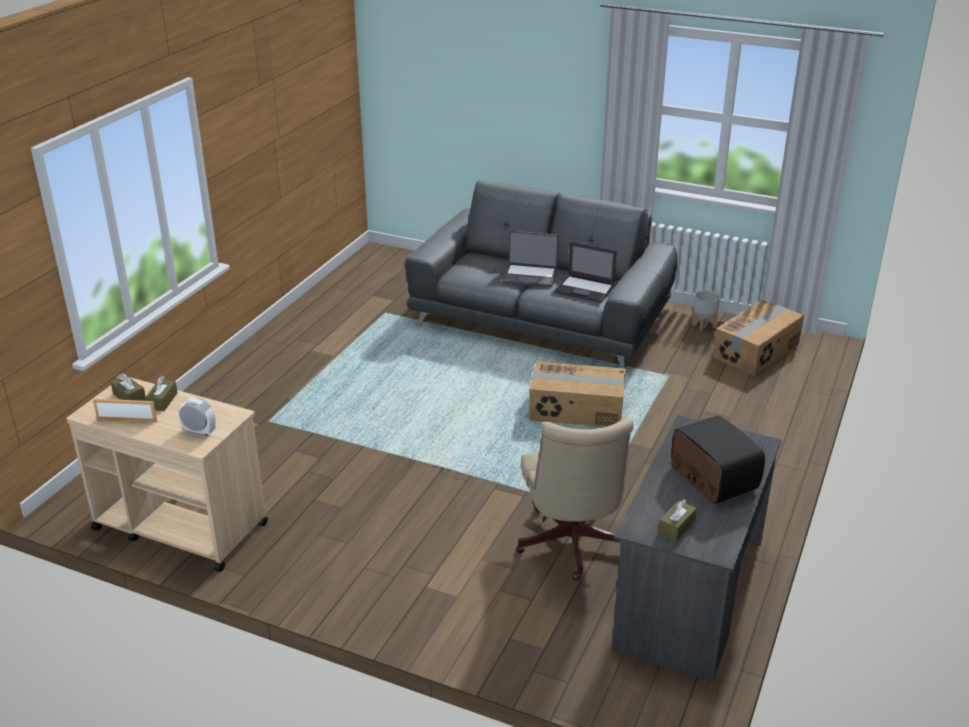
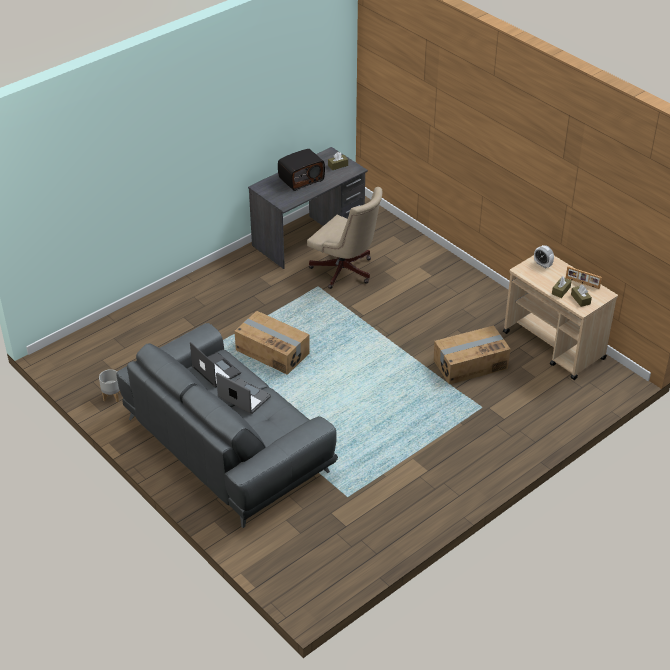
camera: 155 degrees left, 10 degrees up
beige office chair [516,418,633,581] -> beige office chair turned 105 degrees clockwise [307,187,382,289]
radio [671,415,765,504] -> radio turned 120 degrees counterclockwise [278,149,325,191]
cardboard box [713,299,804,376] -> cardboard box moved to [434,325,511,384]

